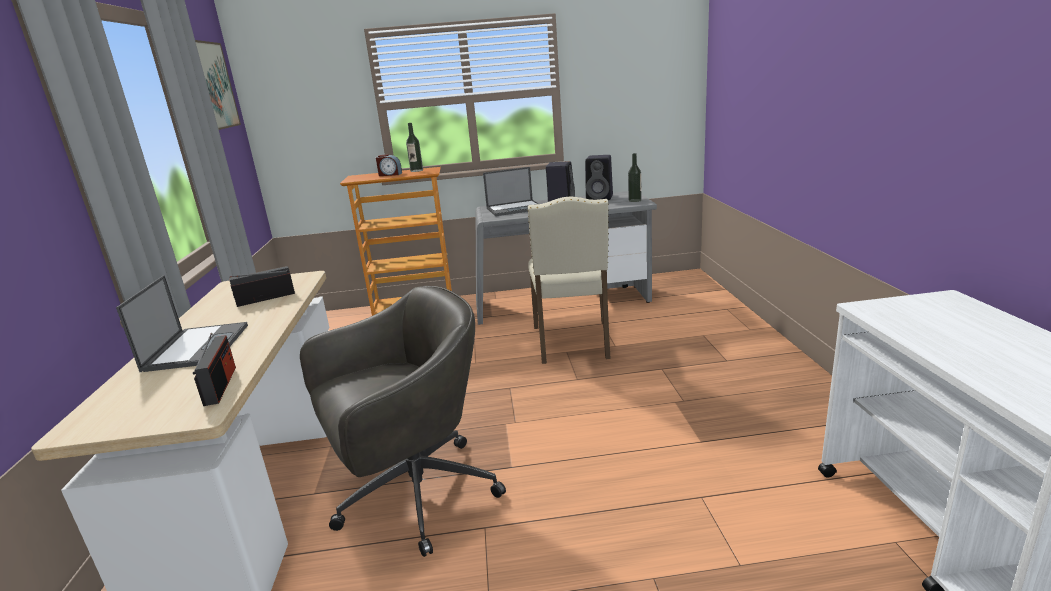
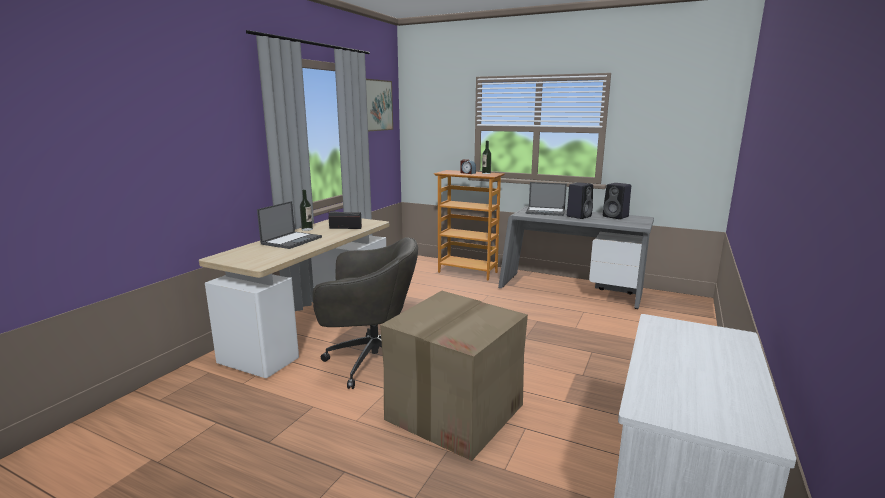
camera: 30 degrees right, 5 degrees down
radio [193,333,236,406] -> none
beige chair [528,197,611,364] -> none
bottle [628,153,641,202] -> bottle moved to [300,189,313,231]
none -> cardboard box [380,291,528,461]

